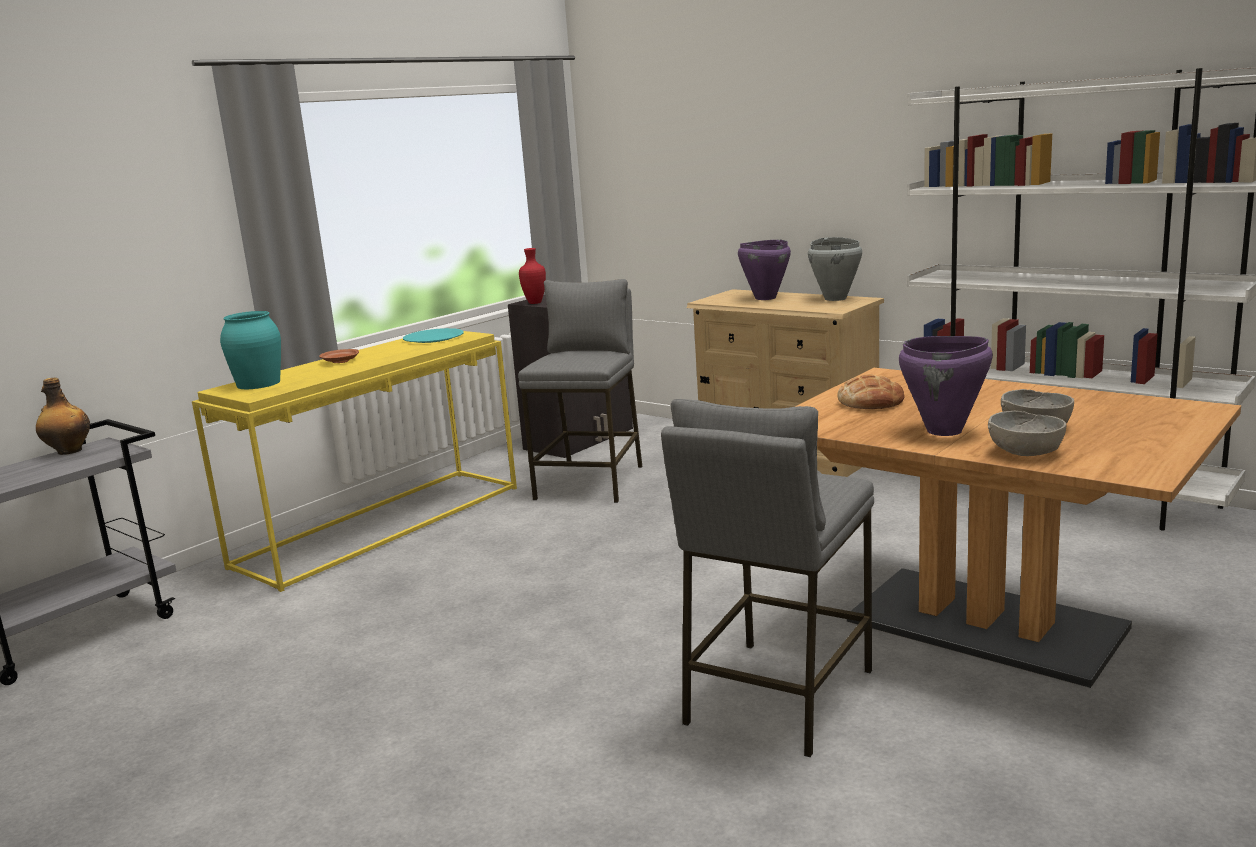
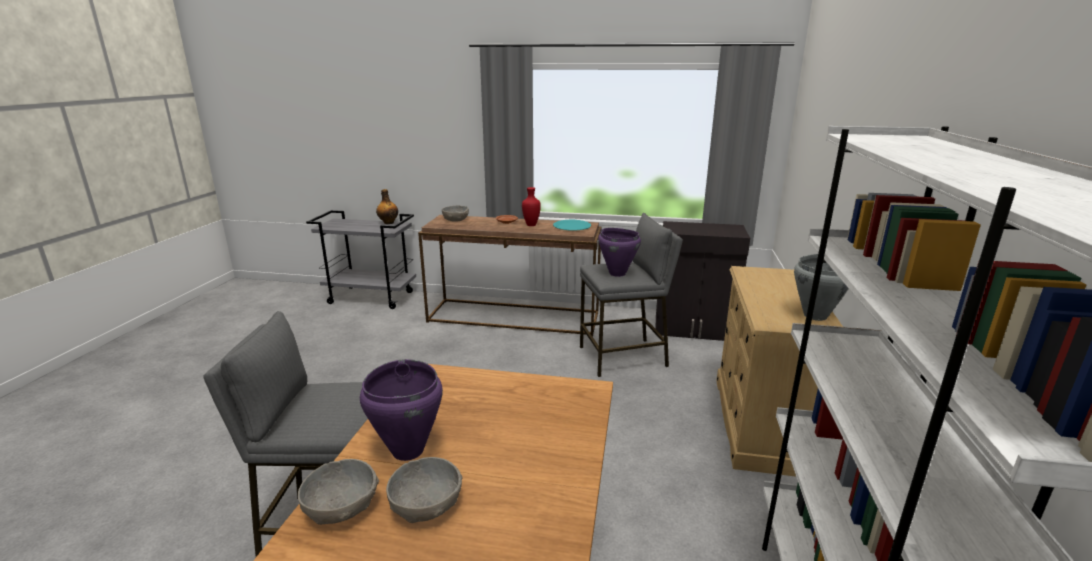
camera: 60 degrees right, 5 degrees up
yellow console table [192,331,517,592] -> brown console table [418,215,602,336]
turquoise vase [220,311,281,389] -> grey bowl [442,205,469,222]
red vase [519,248,546,304] -> red vase moved to [522,187,541,226]
purple cooking pot [738,239,791,300] -> purple cooking pot moved to [598,228,641,277]
bread [837,374,905,409] -> none

